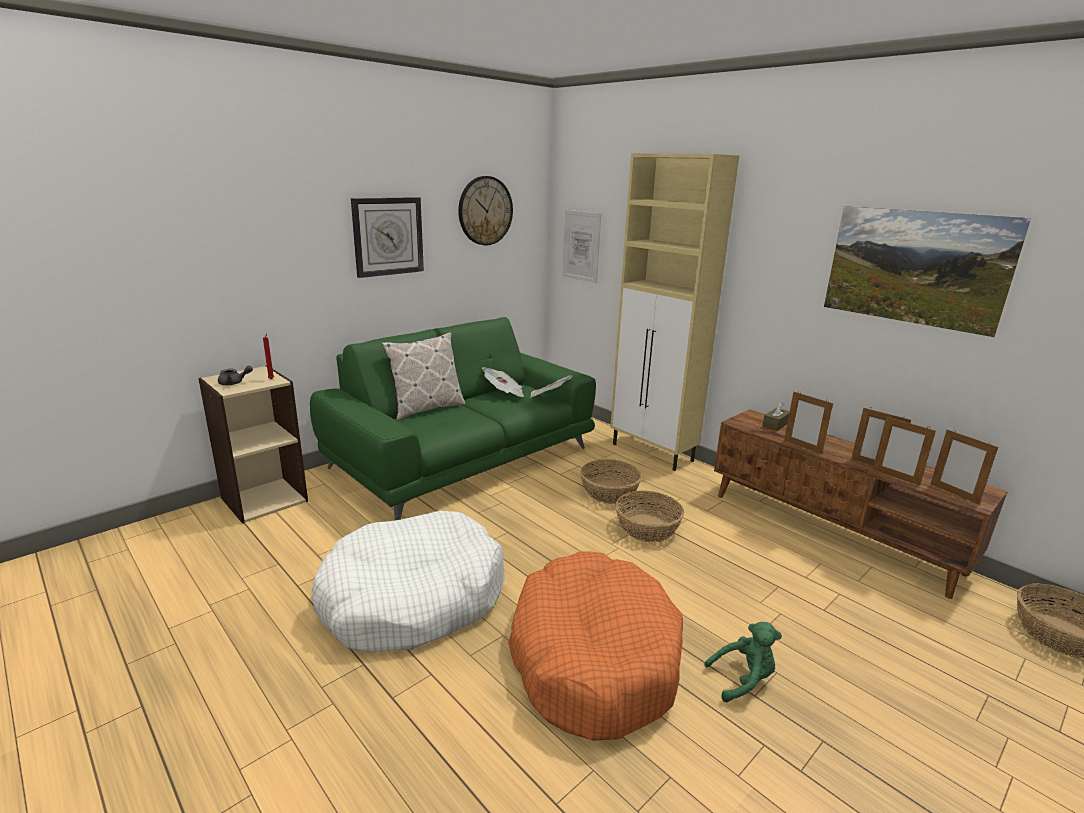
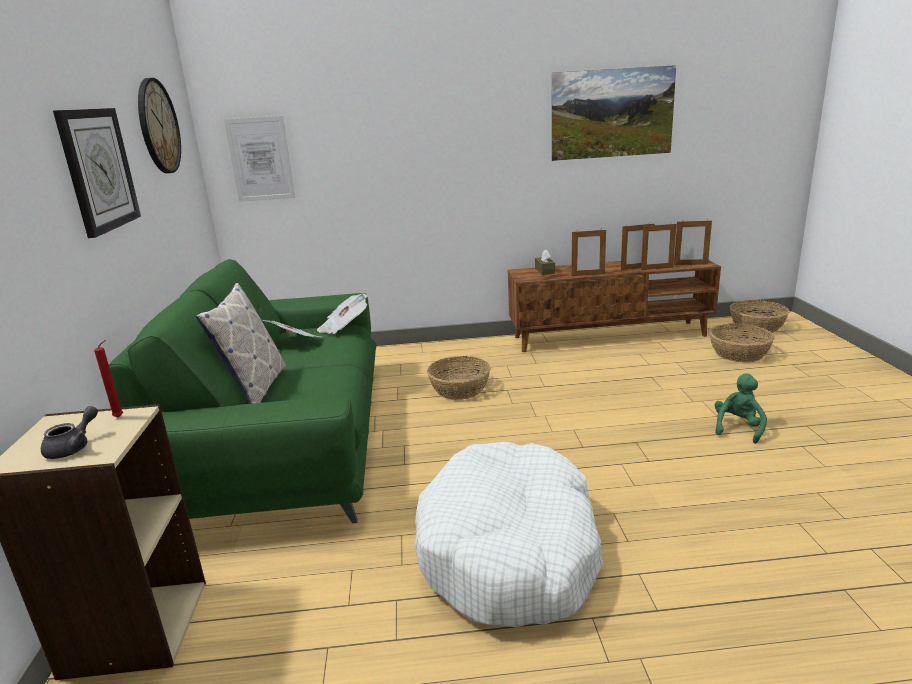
camera: 50 degrees left, 0 degrees up
orange dog bed [508,552,683,741] -> none
beige cabinet [610,153,739,471] -> none
basket [615,491,684,542] -> basket moved to [709,323,775,362]

